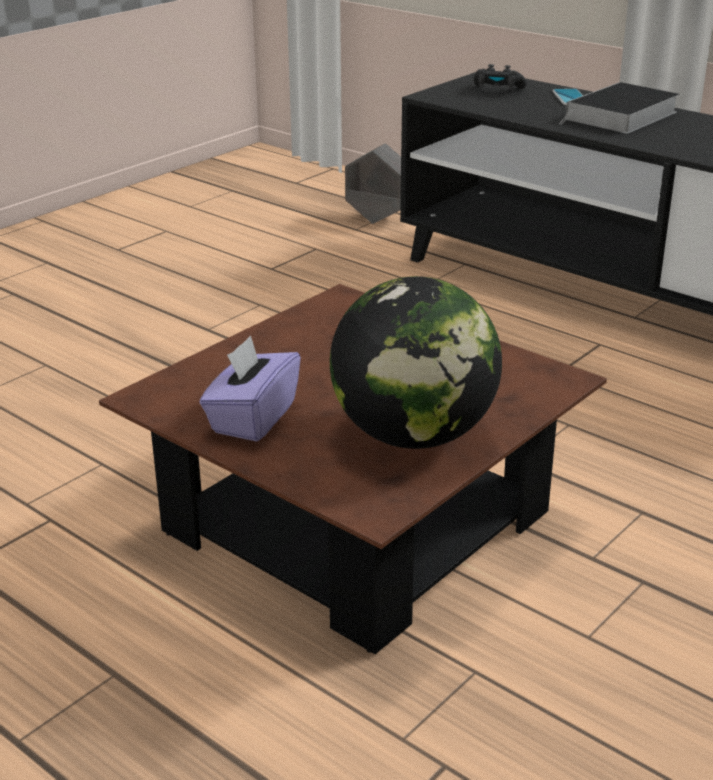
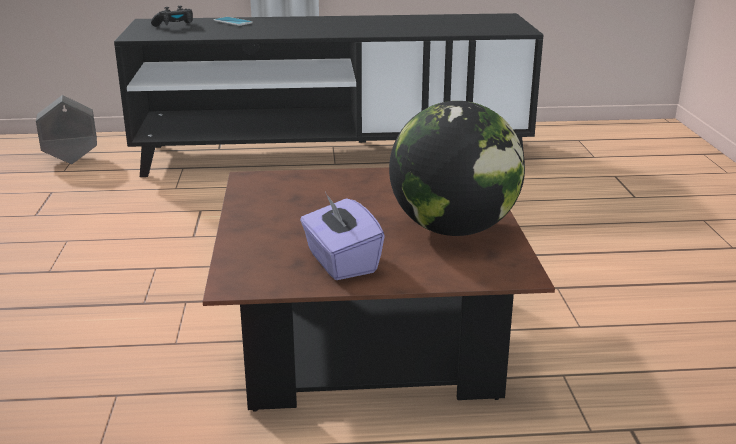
camera: 45 degrees left, 5 degrees down
book [559,82,679,134] -> none

